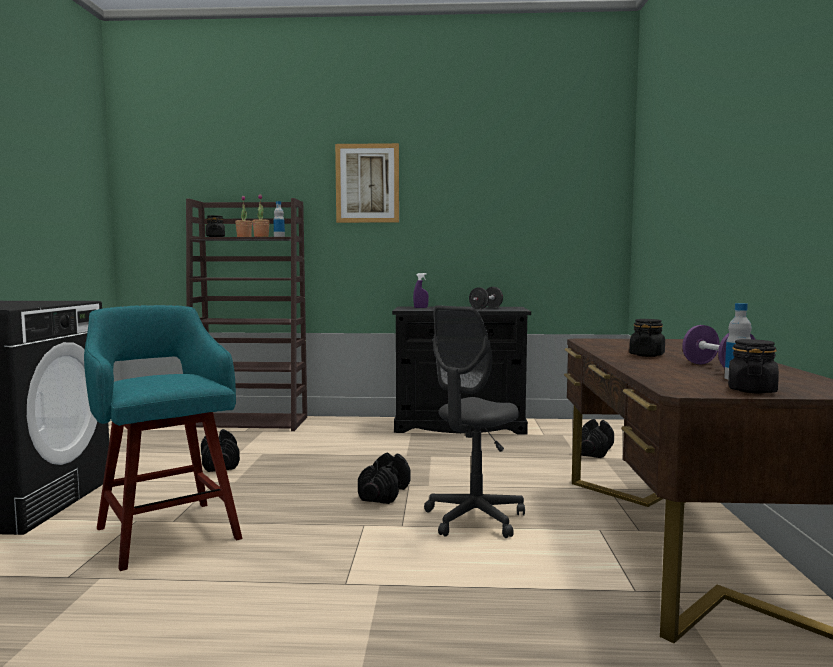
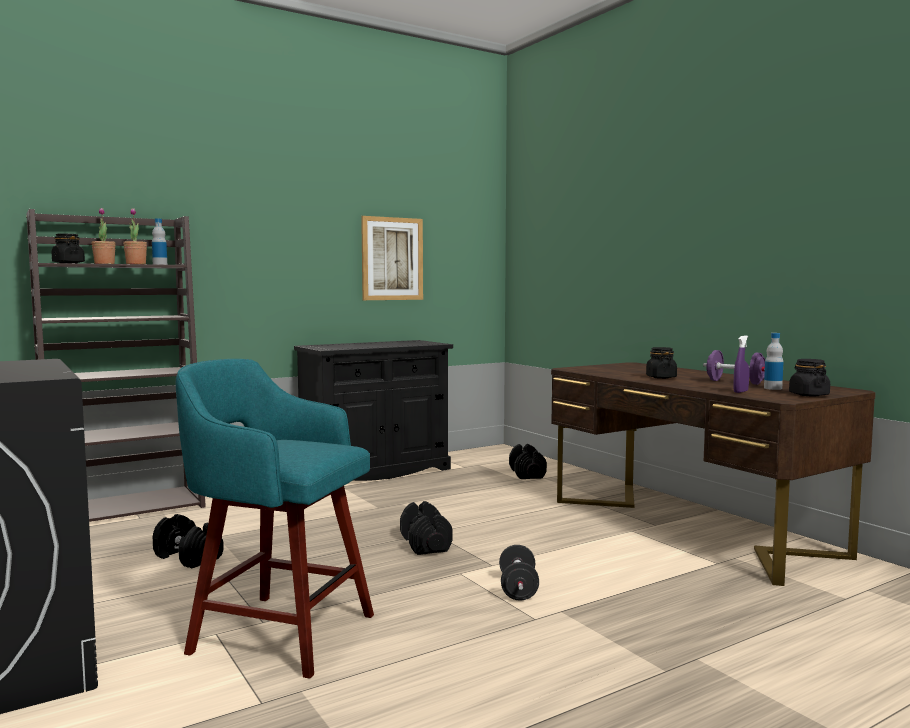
camera: 35 degrees left, 0 degrees up
picture [335,143,399,223] -> picture moved to [361,216,423,300]
purple spray bottle [413,273,429,308] -> purple spray bottle moved to [733,335,749,393]
grey office chair [424,305,525,538] -> none
black dumbbell [469,287,503,310] -> black dumbbell moved to [499,545,539,600]

